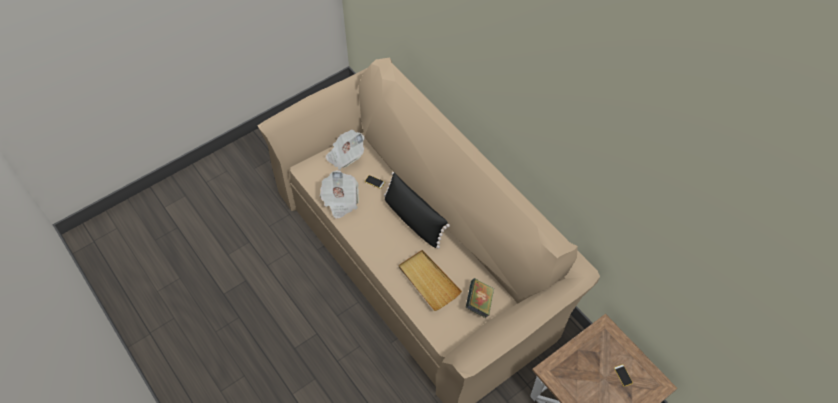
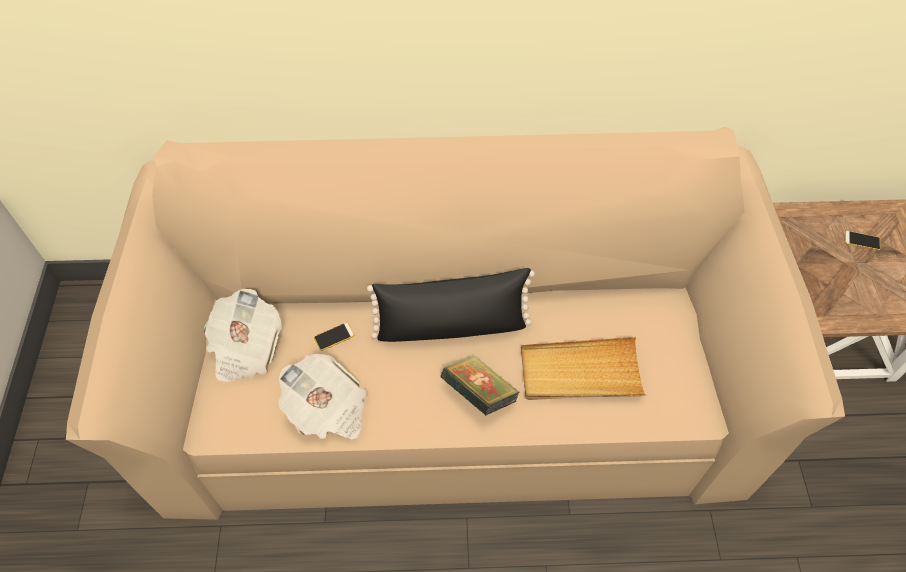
camera: 55 degrees left, 0 degrees up
book [465,278,494,318] -> book moved to [440,356,519,416]

